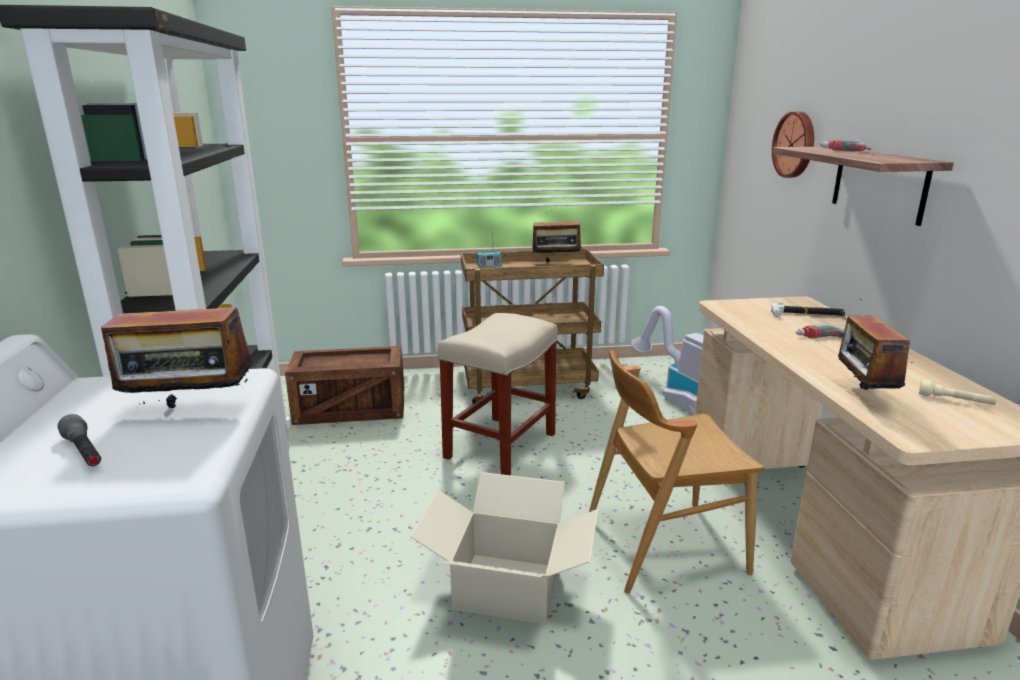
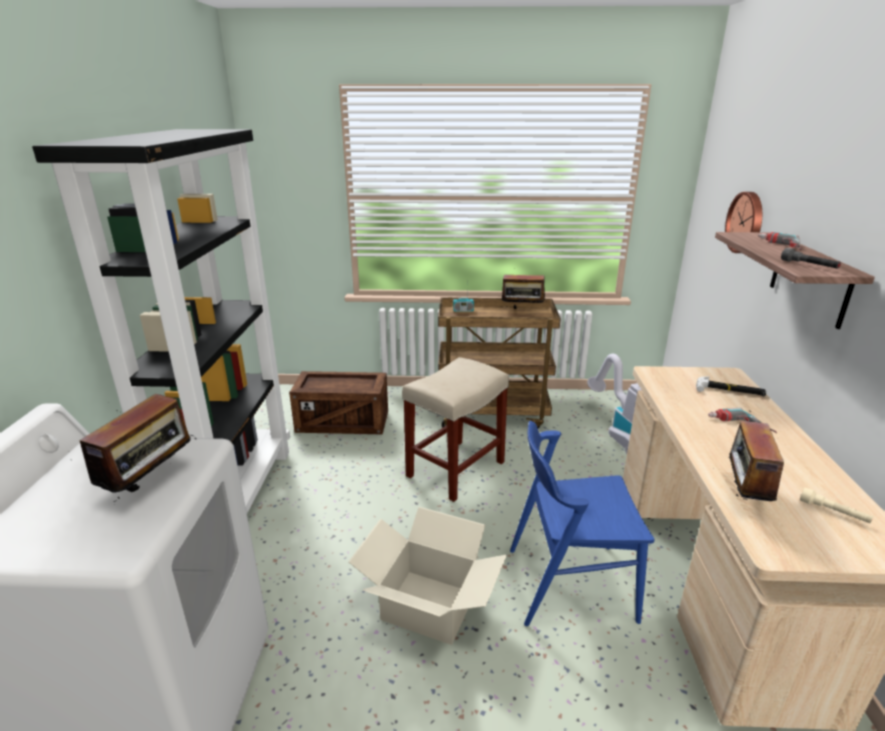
camera: 10 degrees right, 5 degrees up
grey flashlight [57,414,101,466] -> grey flashlight moved to [781,248,841,269]
radio [101,285,253,408] -> radio turned 75 degrees counterclockwise [79,394,196,505]
brown chair [589,350,764,594] -> blue chair [510,421,654,626]

